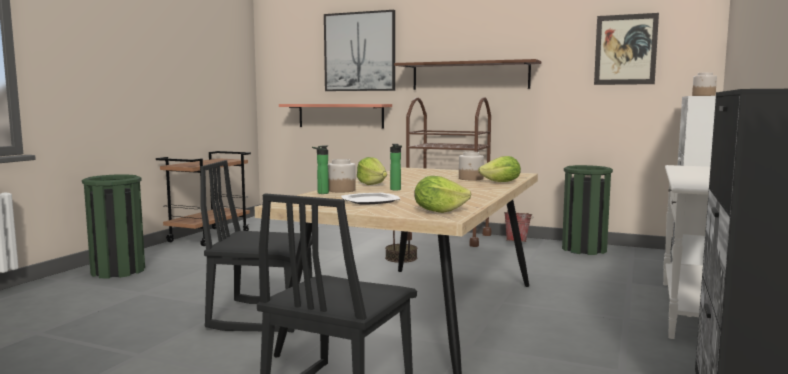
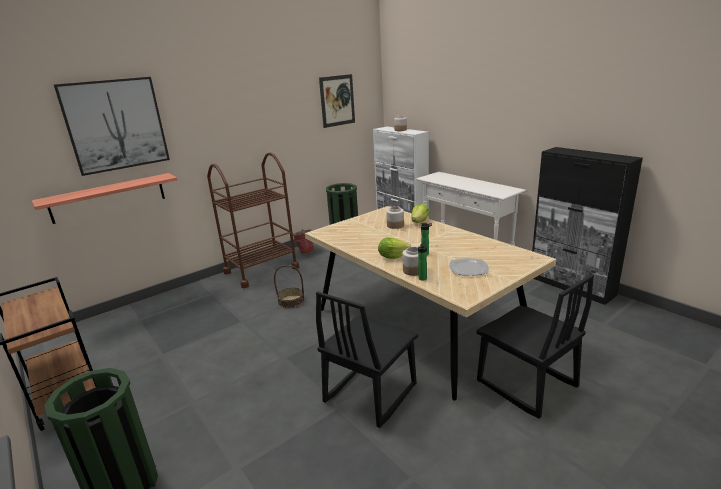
camera: 60 degrees left, 15 degrees up
brown shelf [394,59,541,90] -> none
lettuce [414,176,471,213] -> none

